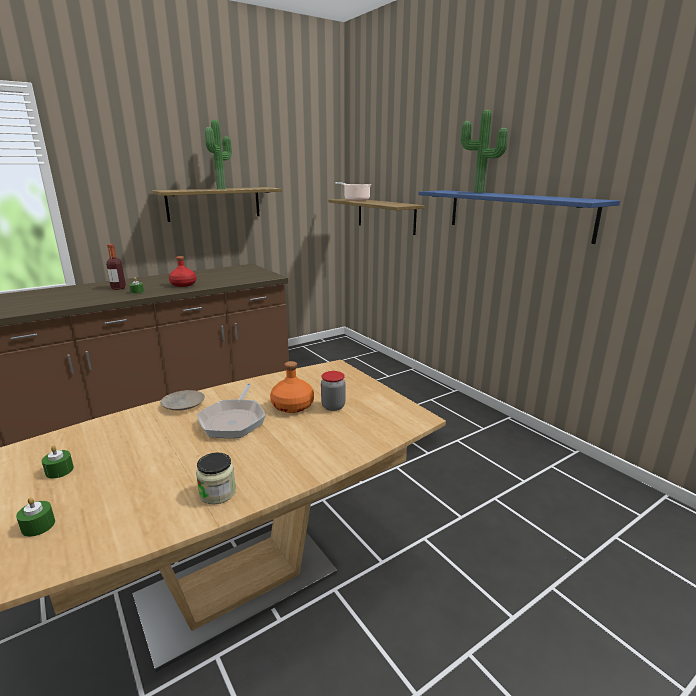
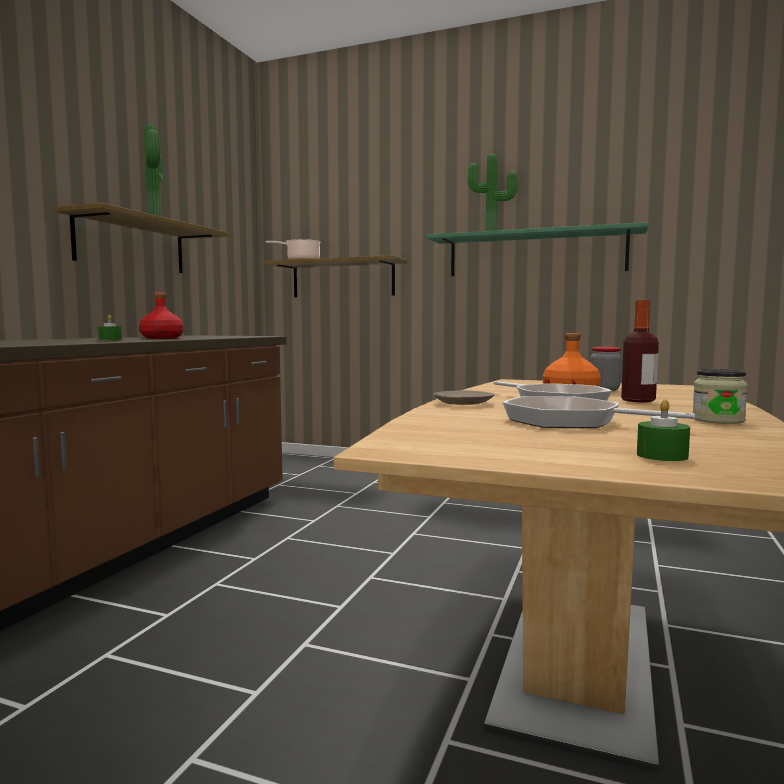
camera: 35 degrees left, 15 degrees down
green candle [42,445,74,479] -> none
bottle [106,244,126,290] -> bottle moved to [621,300,659,402]
blue shelf [418,190,620,244] -> green shelf [426,222,649,276]
none -> frying pan [502,396,695,428]

